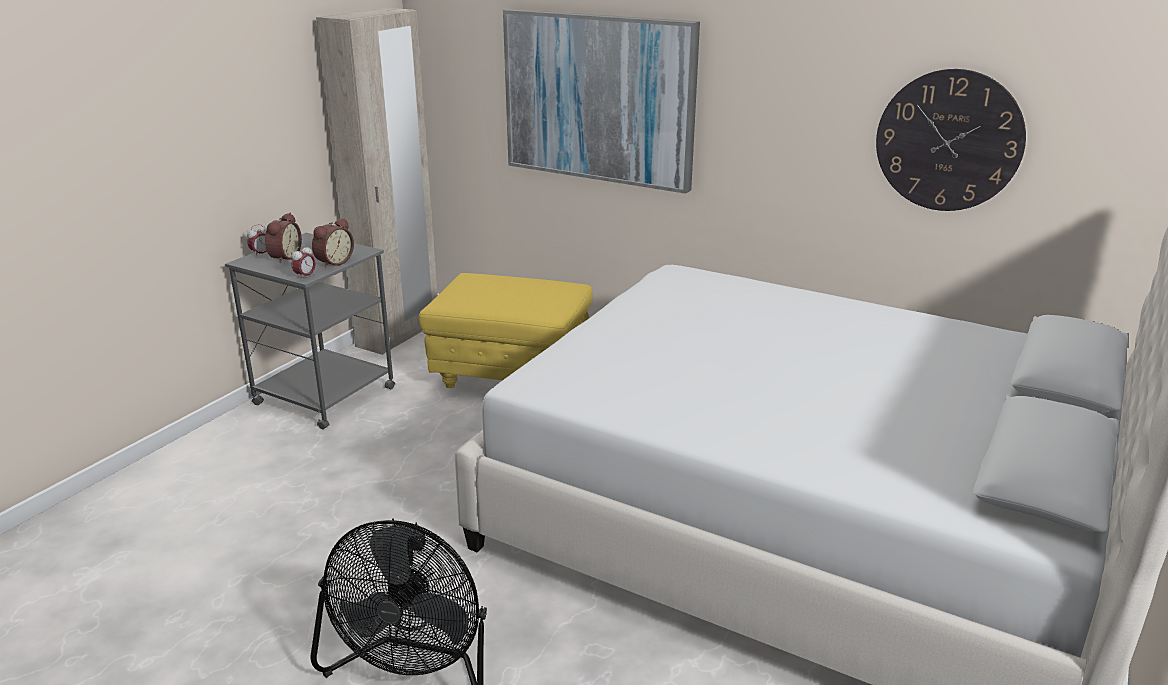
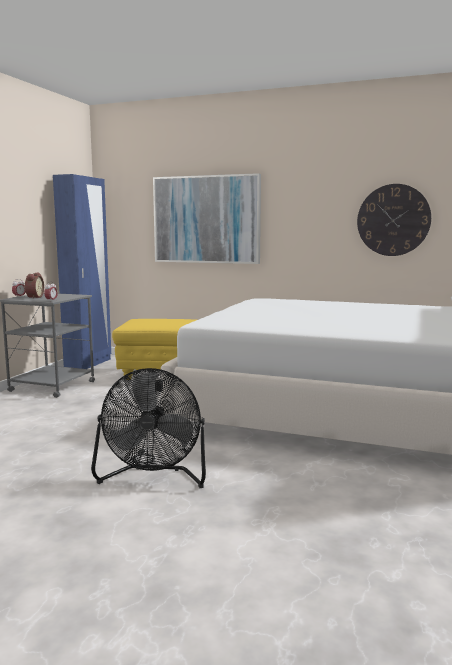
camera: 10 degrees left, 15 degrees down
alarm clock [312,218,354,268] -> none
beige wardrobe [316,8,438,355] -> blue wardrobe [53,174,111,369]

